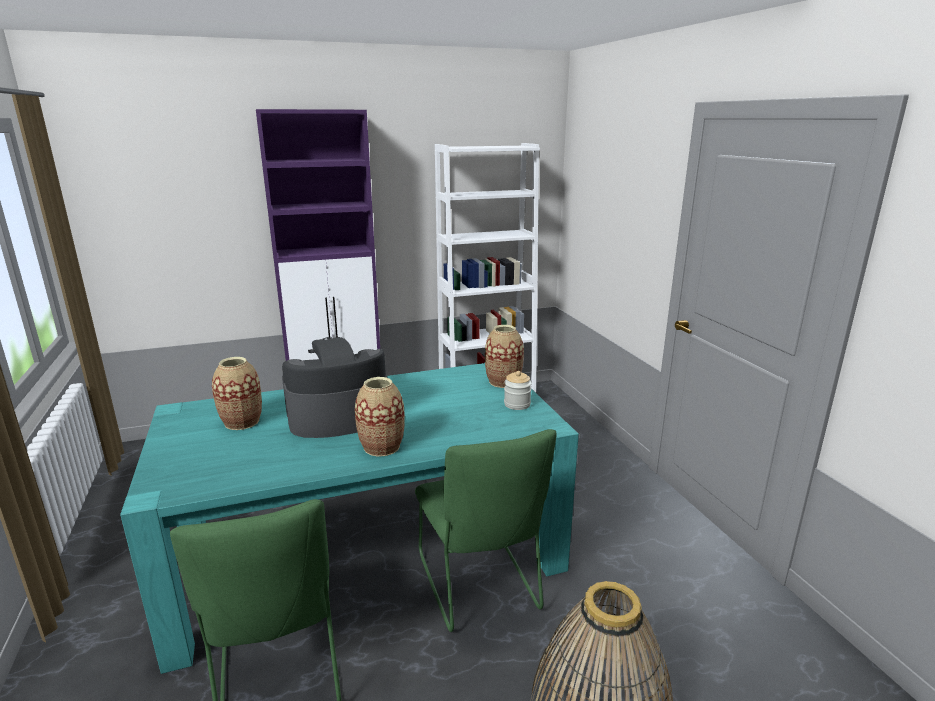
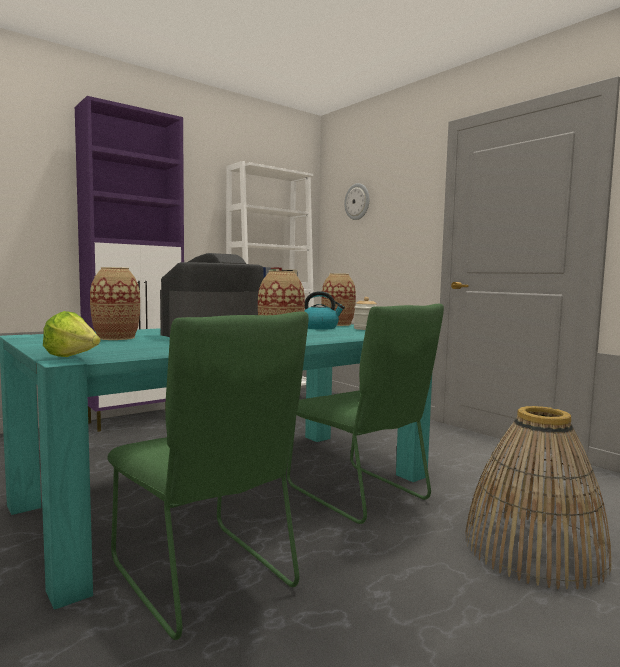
camera: 20 degrees left, 15 degrees down
none -> lettuce [43,311,101,357]
none -> kettle [304,291,345,330]
none -> wall clock [344,183,369,220]

